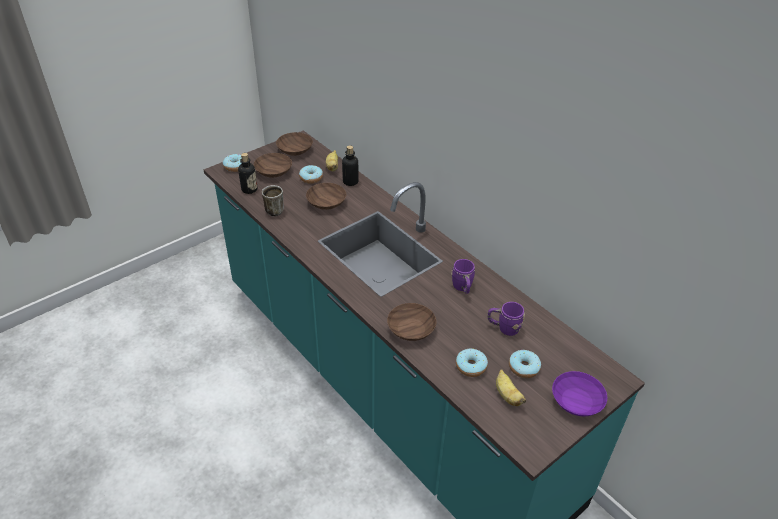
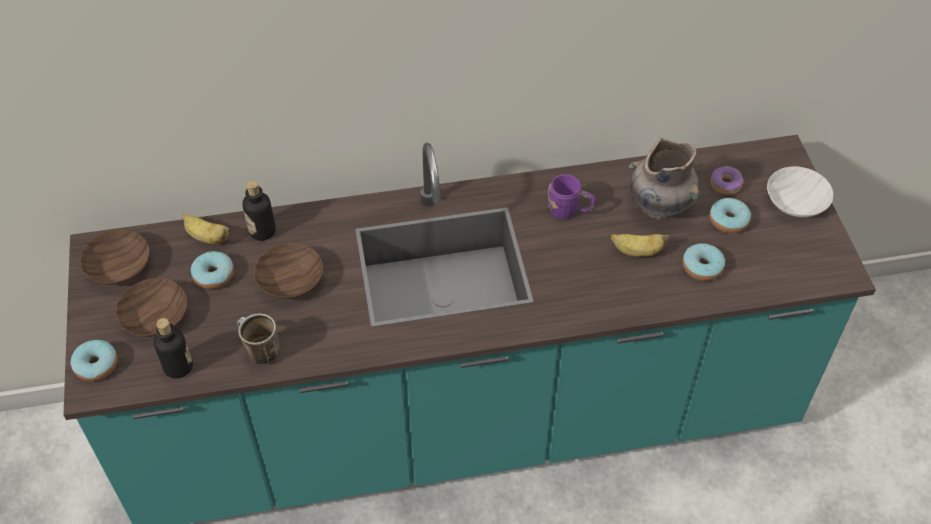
camera: 60 degrees left, 10 degrees up
brown bowl [387,303,436,341] -> none
purple mug [487,302,525,336] -> grey vase [628,138,701,220]
banana [496,369,526,406] -> banana moved to [611,234,669,257]
purple bowl [552,371,607,417] -> white bowl [767,167,833,217]
none -> donut [710,166,744,195]

